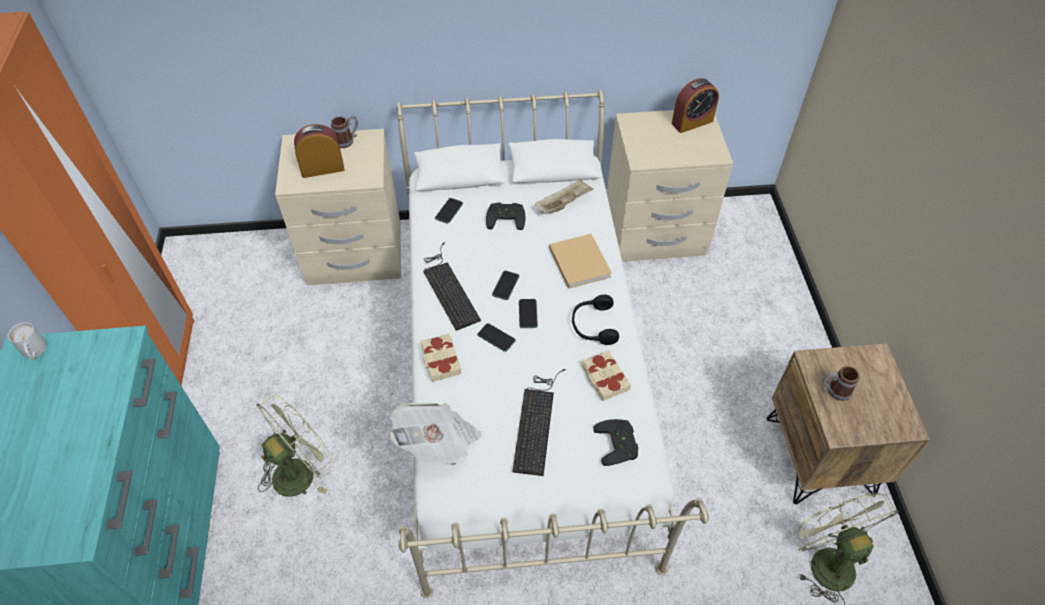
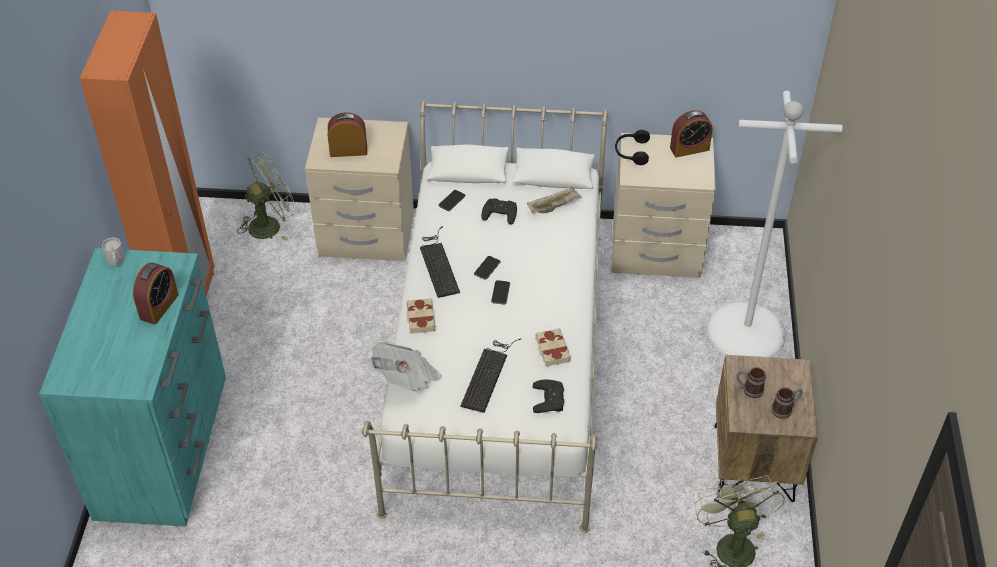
camera: 10 degrees right, 5 degrees down
green fan [256,394,333,497] -> green fan moved to [237,152,296,241]
mug [331,116,358,148] -> mug moved to [771,387,803,419]
phone [477,323,516,352] -> none
beige book [549,234,612,289] -> none
black headphones [572,295,619,345] -> black headphones moved to [615,130,650,165]
none -> alarm clock [133,262,179,325]
none -> white clothes rack [707,91,842,357]

